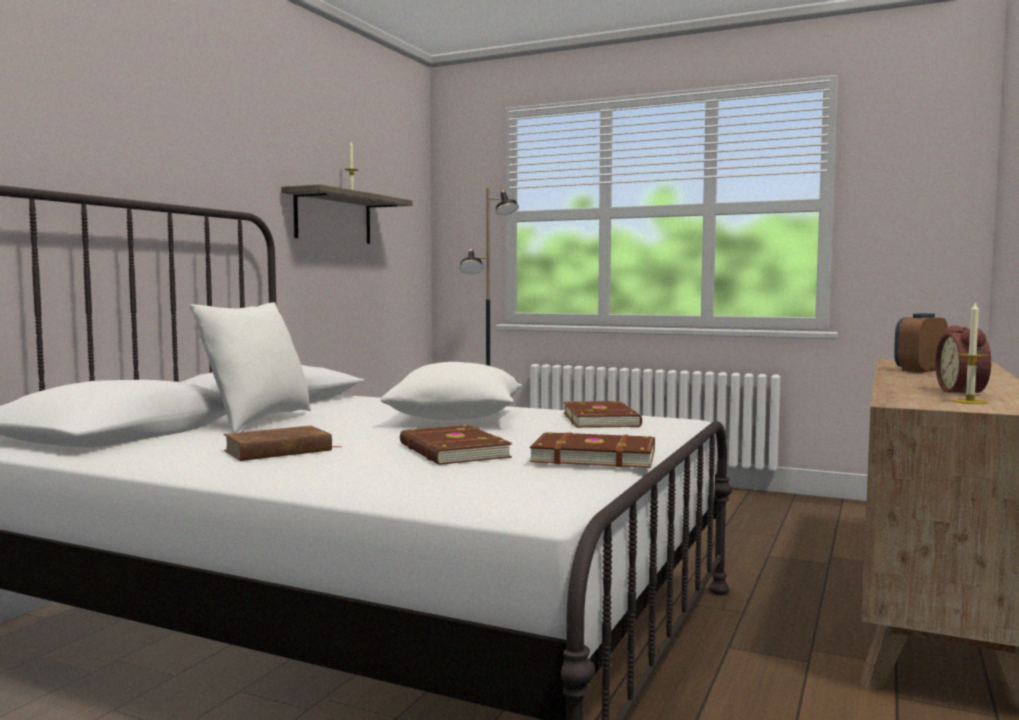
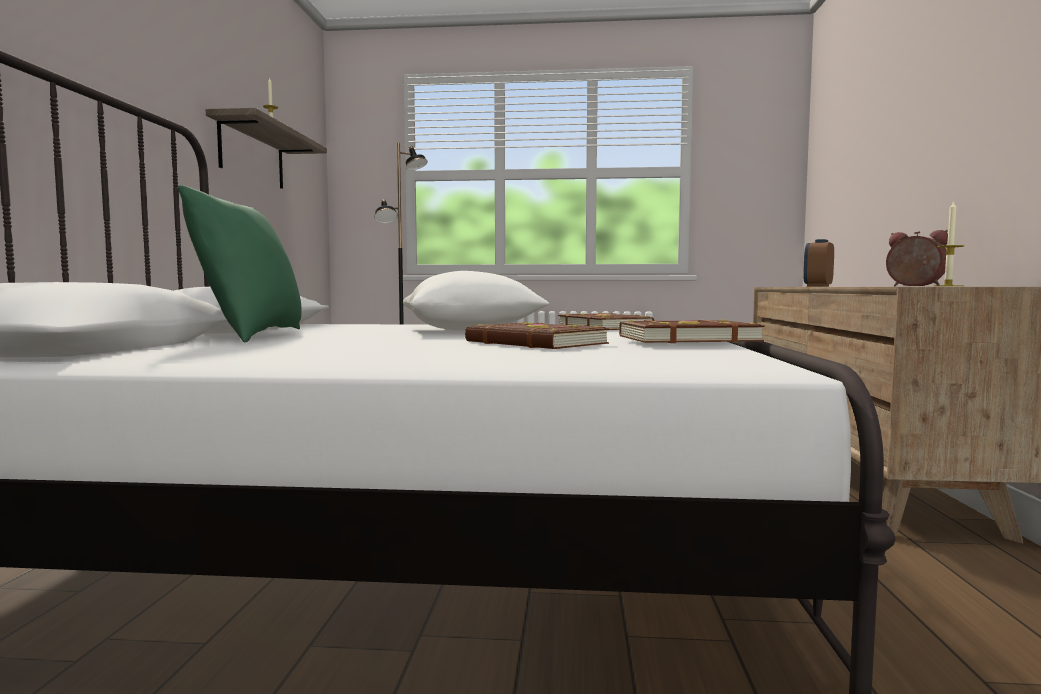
camera: 20 degrees left, 0 degrees up
white pillow [189,302,311,433] -> green pillow [178,185,302,342]
brown book [223,426,341,461] -> none
alarm clock [935,325,991,394] -> alarm clock turned 150 degrees clockwise [886,230,948,286]

